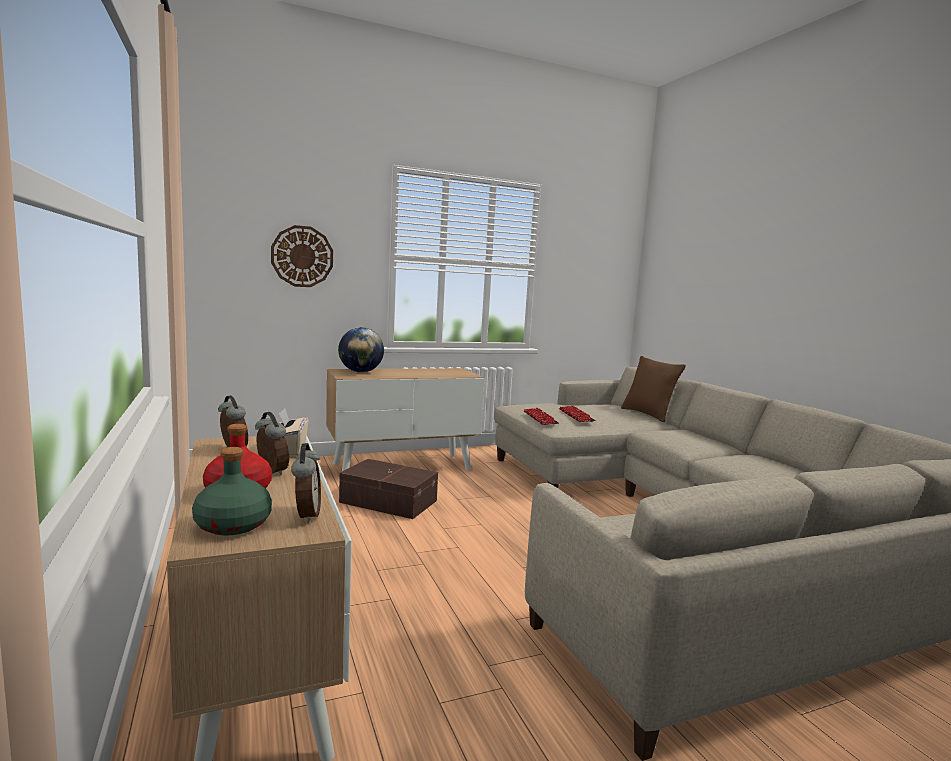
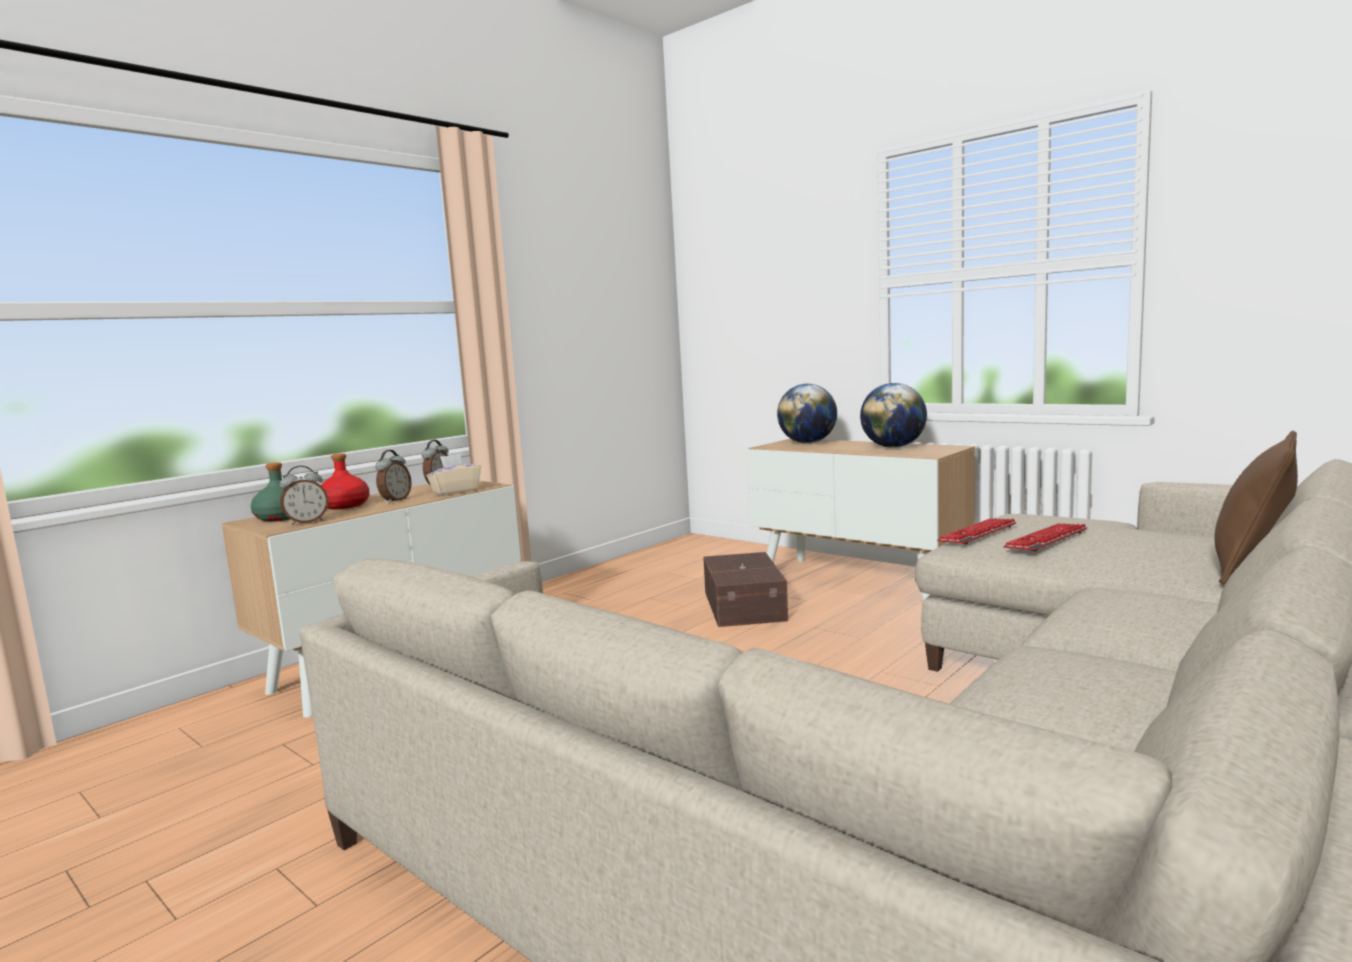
camera: 65 degrees right, 0 degrees up
wall clock [271,225,333,287] -> none
none -> globe [860,383,927,448]

